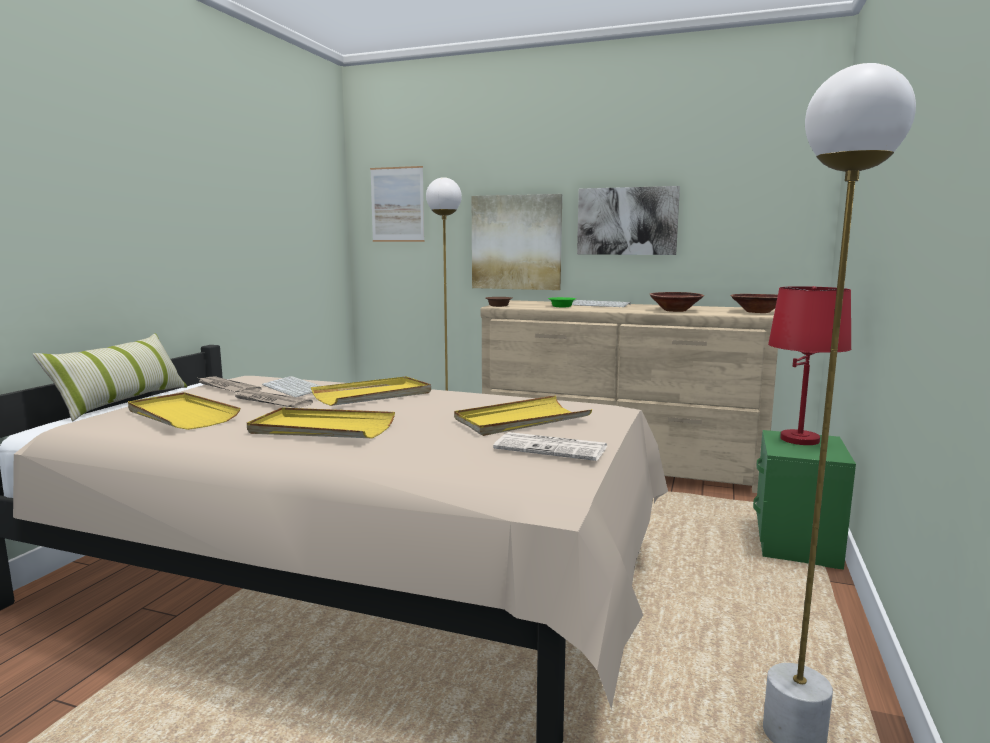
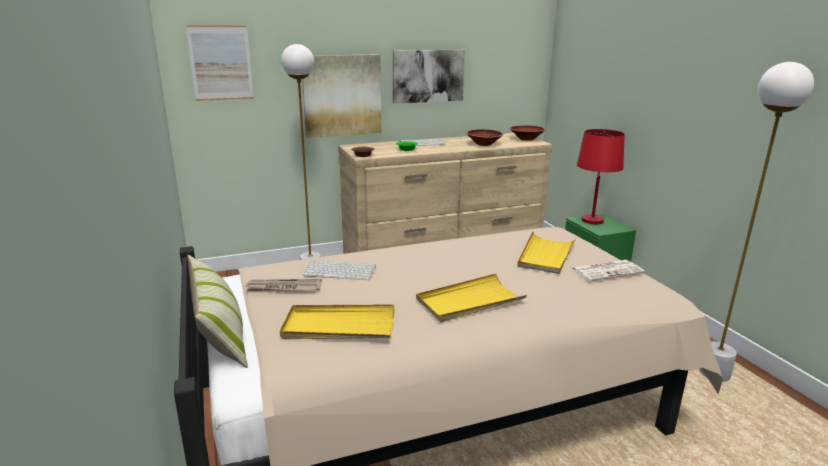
camera: 40 degrees left, 10 degrees up
newspaper [232,390,313,408] -> none
yellow tray [311,376,431,406] -> none

